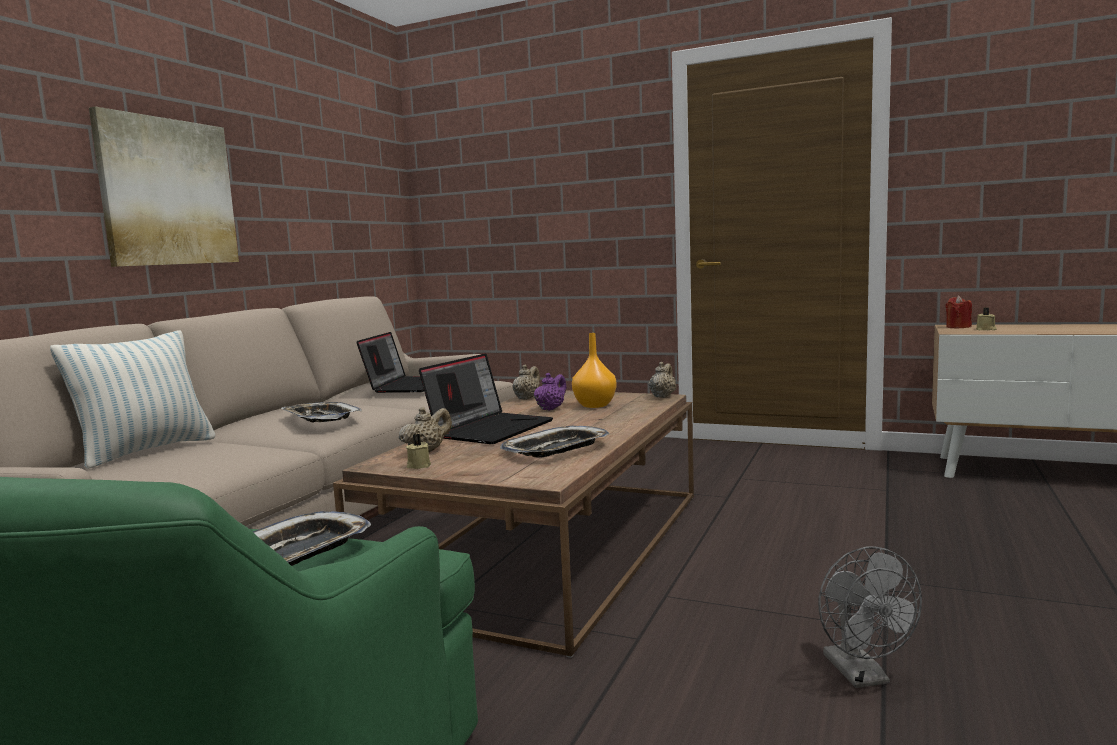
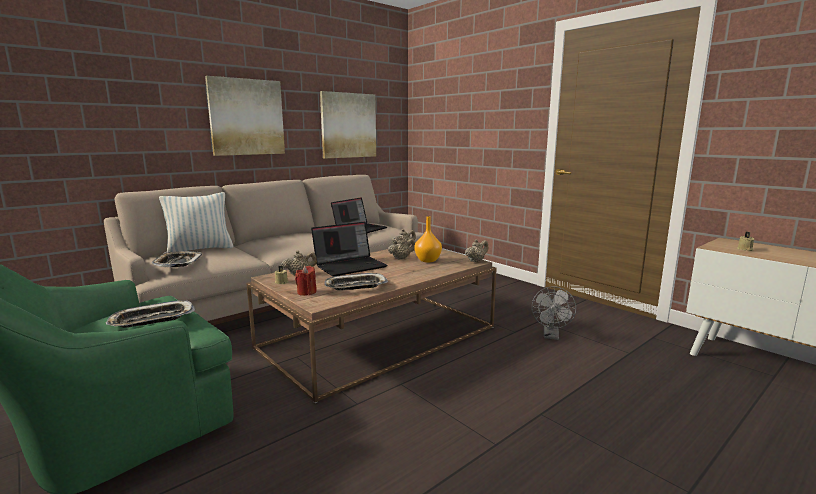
camera: 25 degrees right, 5 degrees up
tray [282,402,362,422] -> tray moved to [152,251,202,267]
purple teapot [534,373,566,411] -> beige teapot [388,237,415,260]
grey fan [818,547,922,688] -> grey fan moved to [532,286,576,340]
red candle [946,296,972,328] -> red candle moved to [295,266,316,296]
none -> picture [320,91,376,158]

